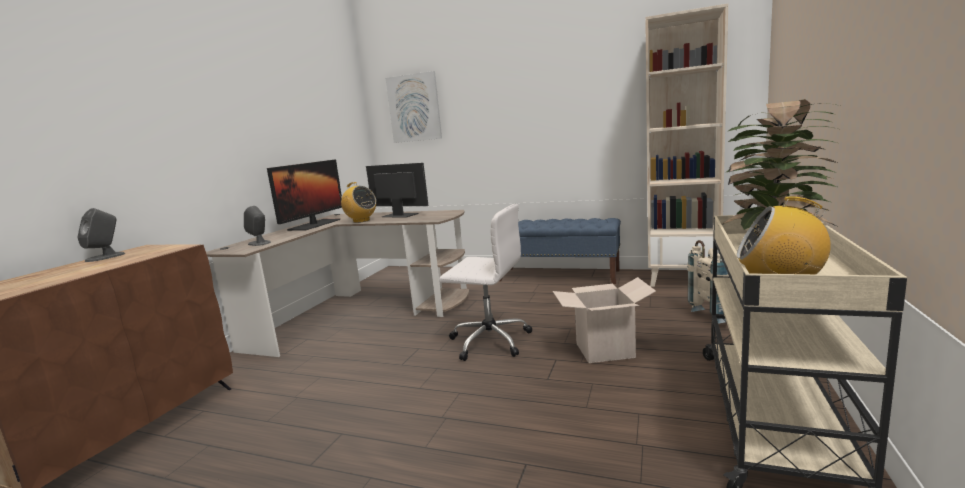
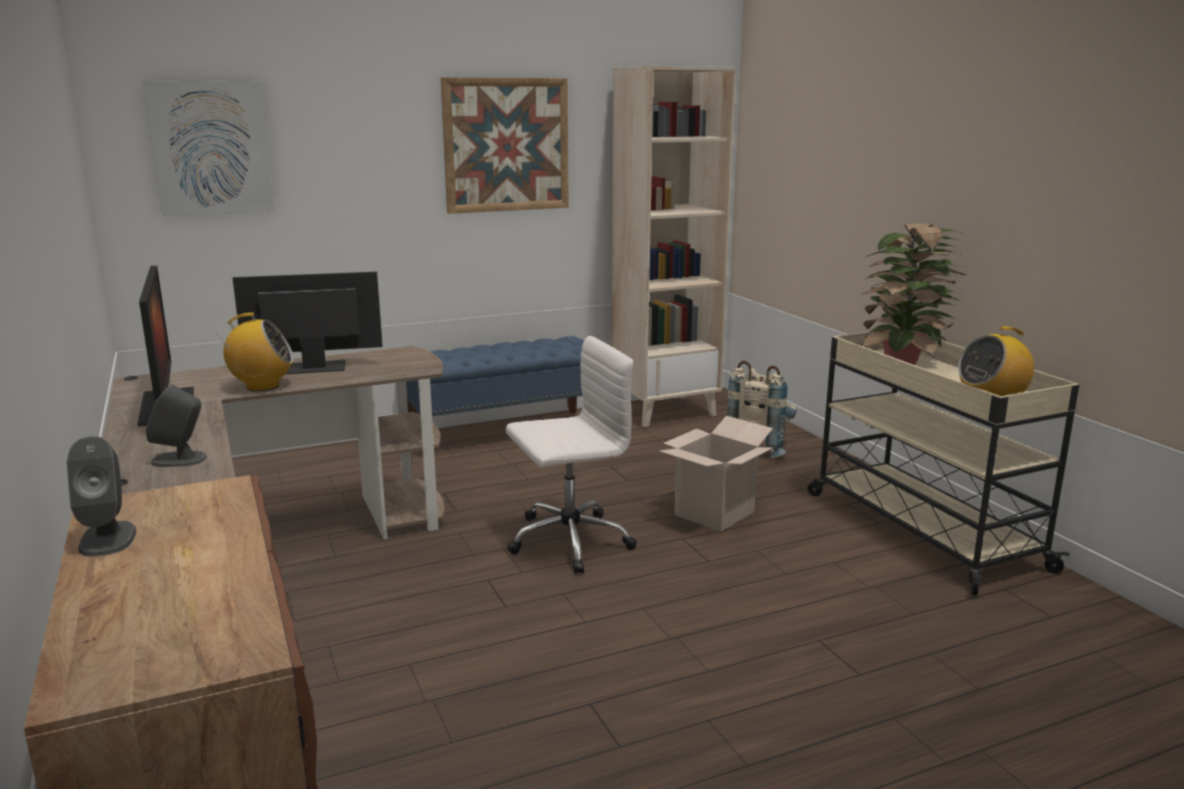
camera: 45 degrees left, 5 degrees up
none -> picture [441,77,569,214]

